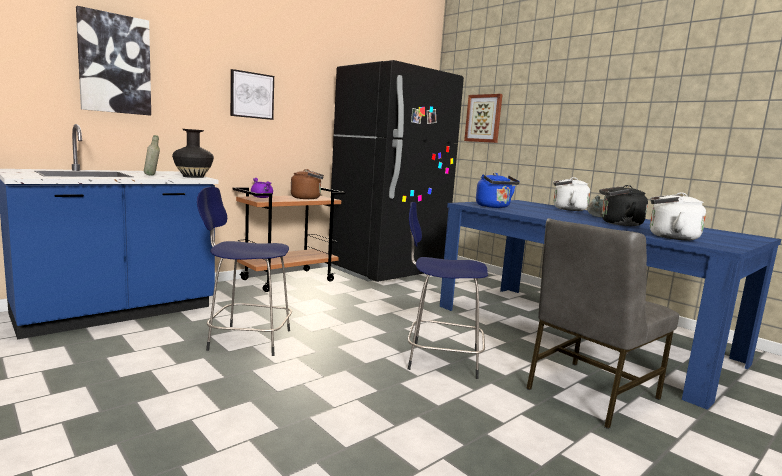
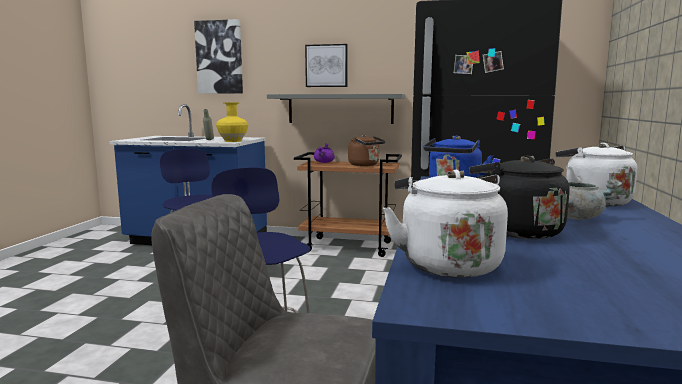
camera: 55 degrees right, 0 degrees up
black vase [172,129,214,178] -> yellow vase [216,102,248,142]
picture [464,94,503,143] -> none
none -> grey shelf [267,94,405,124]

